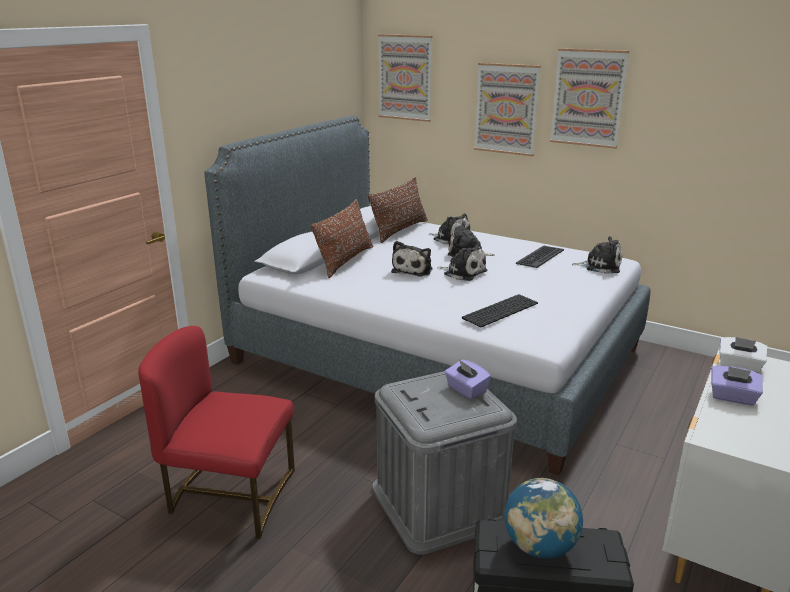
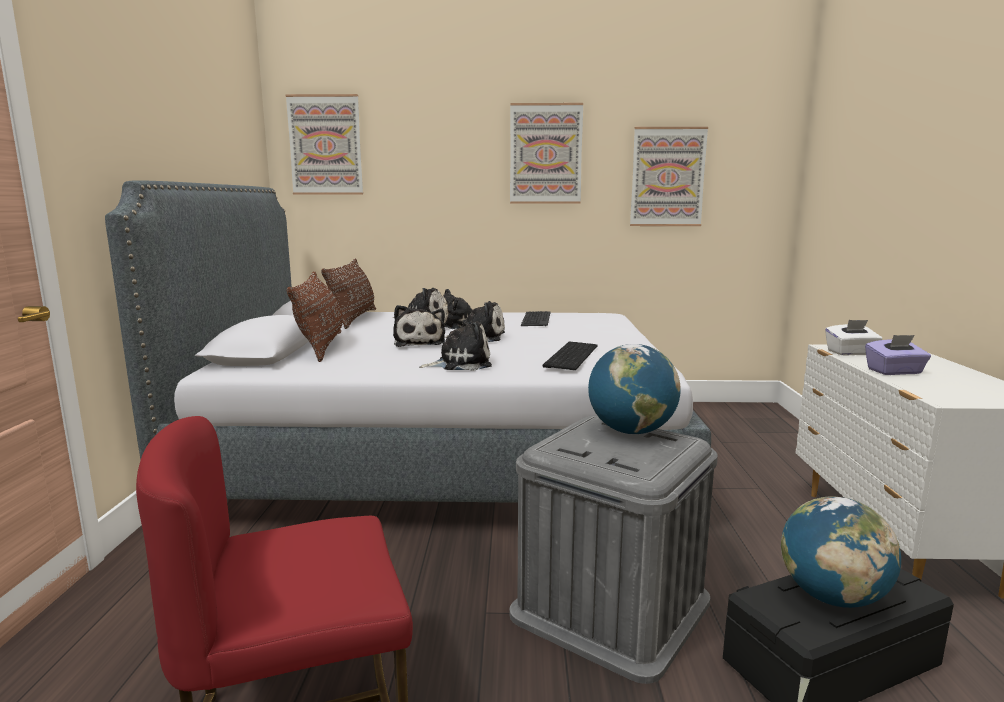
camera: 30 degrees left, 10 degrees down
purple tissue box [444,359,491,399] -> globe [588,344,681,434]
picture [474,63,541,156] -> picture moved to [630,127,708,226]
plush toy [571,236,622,274] -> plush toy moved to [420,320,492,371]

